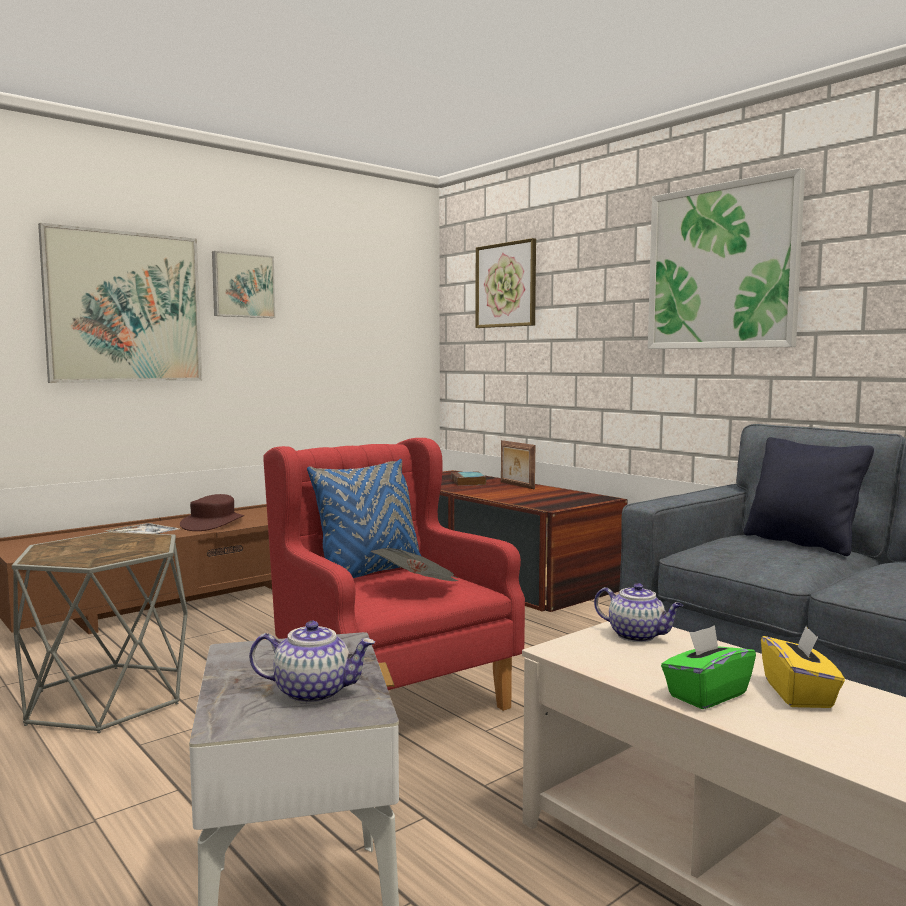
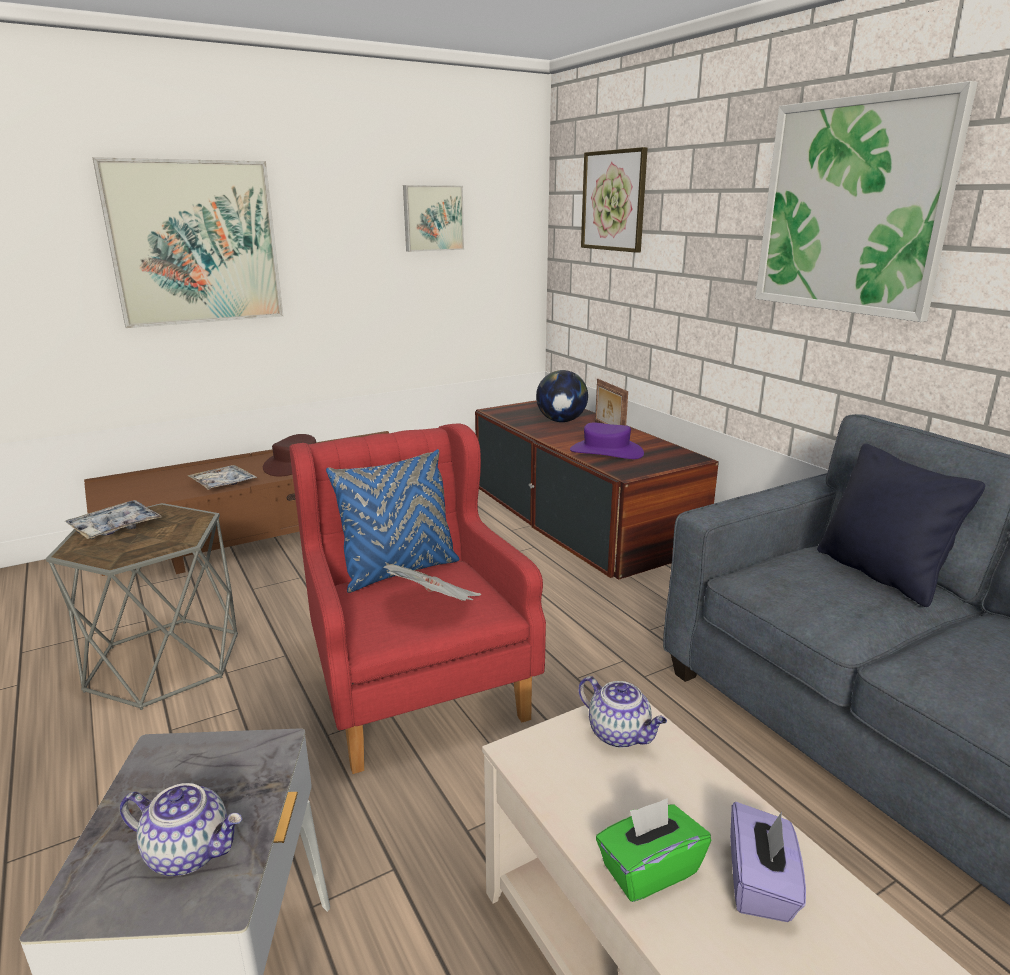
camera: 10 degrees right, 15 degrees up
picture [212,251,275,318] -> picture moved to [403,185,464,252]
book [451,472,486,486] -> globe [536,370,588,422]
yellow tissue box [761,626,845,708] -> purple tissue box [730,802,806,922]
none -> tray [65,500,161,539]
none -> purple hat [570,422,644,459]

